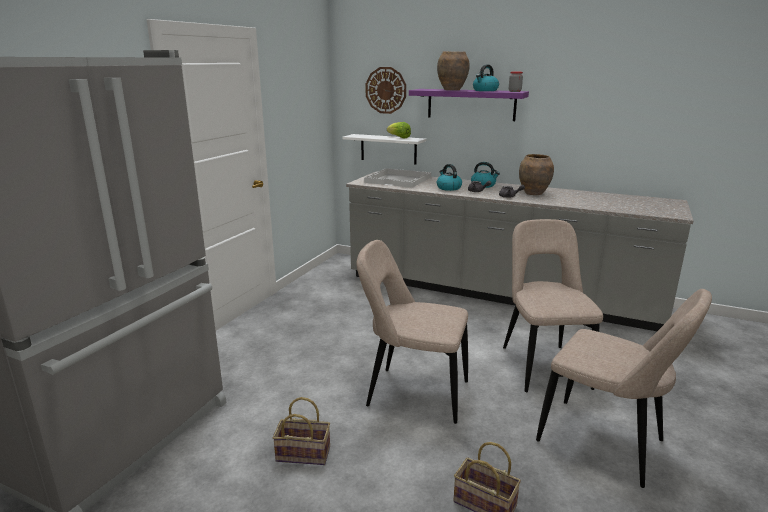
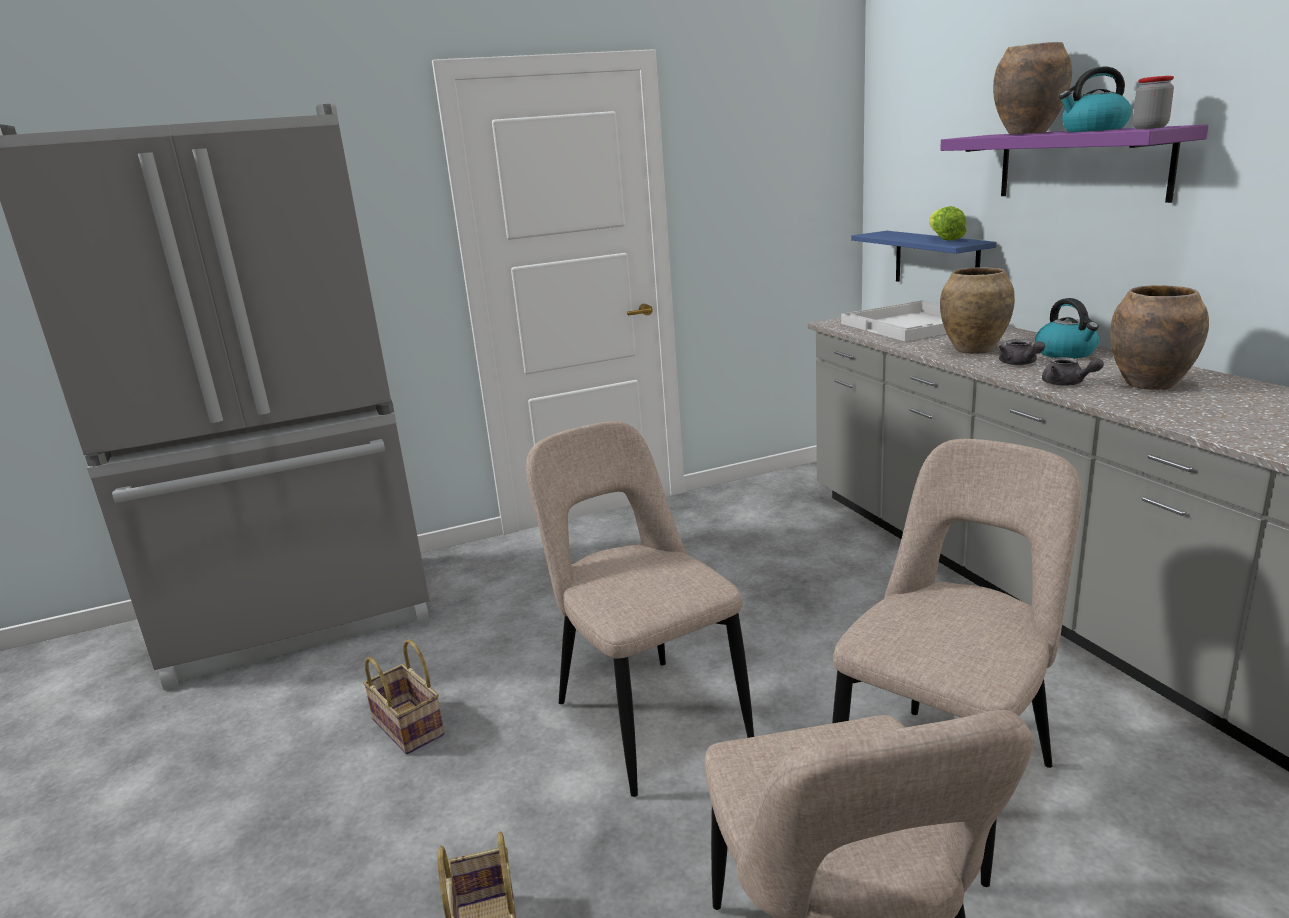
camera: 45 degrees right, 0 degrees up
white shelf [342,134,426,164] -> blue shelf [851,231,997,282]
wall clock [366,67,406,114] -> none
kettle [437,164,462,191] -> brown vase [940,267,1015,354]

